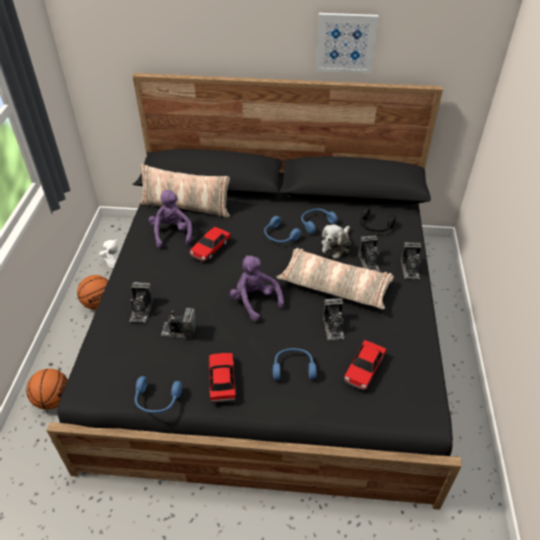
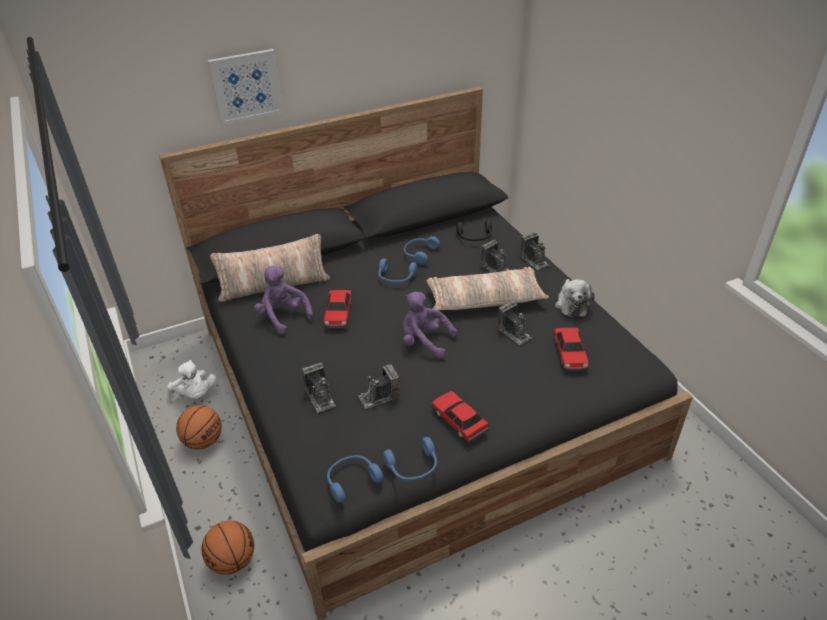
camera: 30 degrees left, 5 degrees down
blue headphones [273,348,317,380] -> blue headphones moved to [327,455,383,503]
picture [316,13,378,73] -> picture moved to [208,49,283,125]
plush toy [321,225,351,259] -> plush toy moved to [555,279,595,317]

